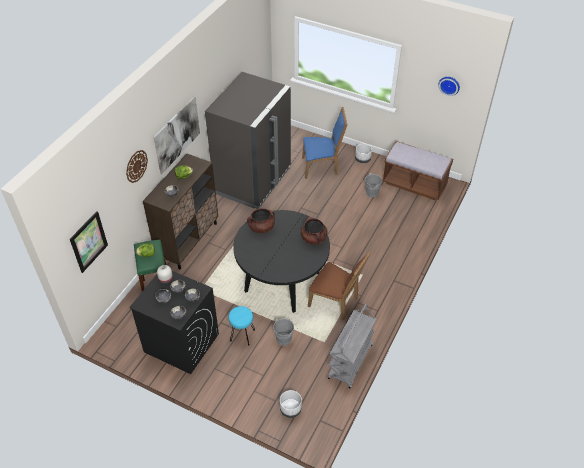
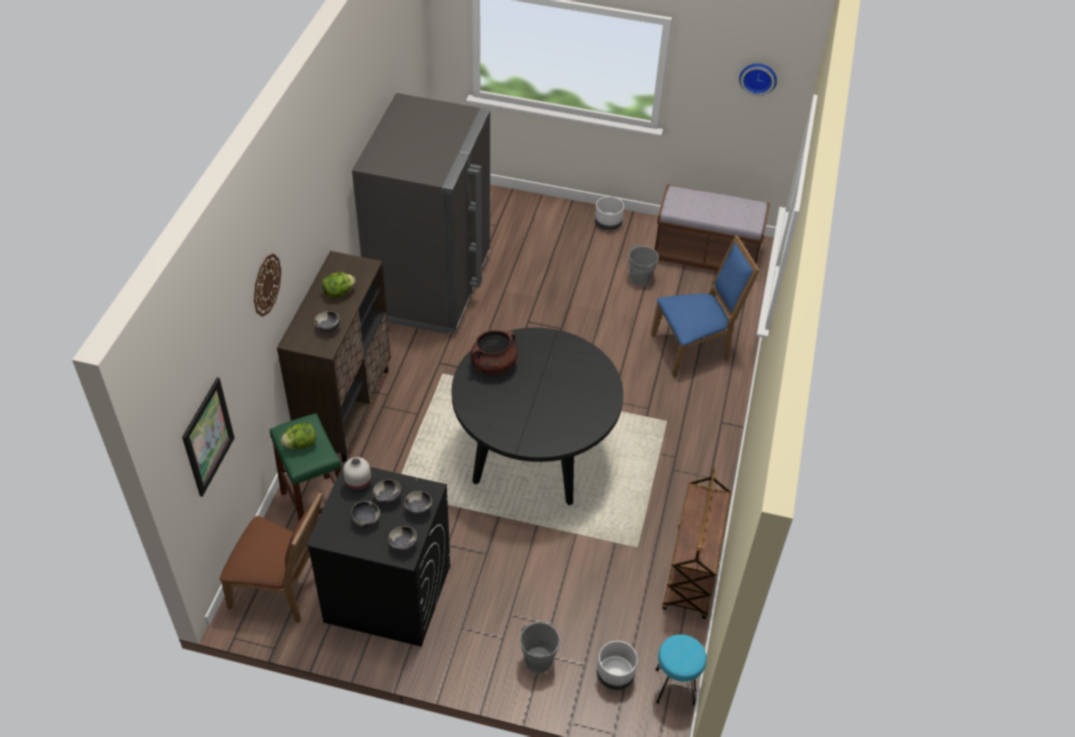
camera: 15 degrees left, 0 degrees up
picture [153,96,200,174] -> none
turquoise stool [228,306,255,346] -> turquoise stool moved to [656,634,707,706]
grey bucket [273,318,298,346] -> grey bucket moved to [520,621,565,673]
brown cooking pot [301,217,328,245] -> none
blue chair [302,107,347,179] -> blue chair moved to [651,235,760,377]
brown chair [308,252,371,320] -> brown chair moved to [220,492,323,623]
grey cart [327,304,376,389] -> brown cart [662,468,731,619]

